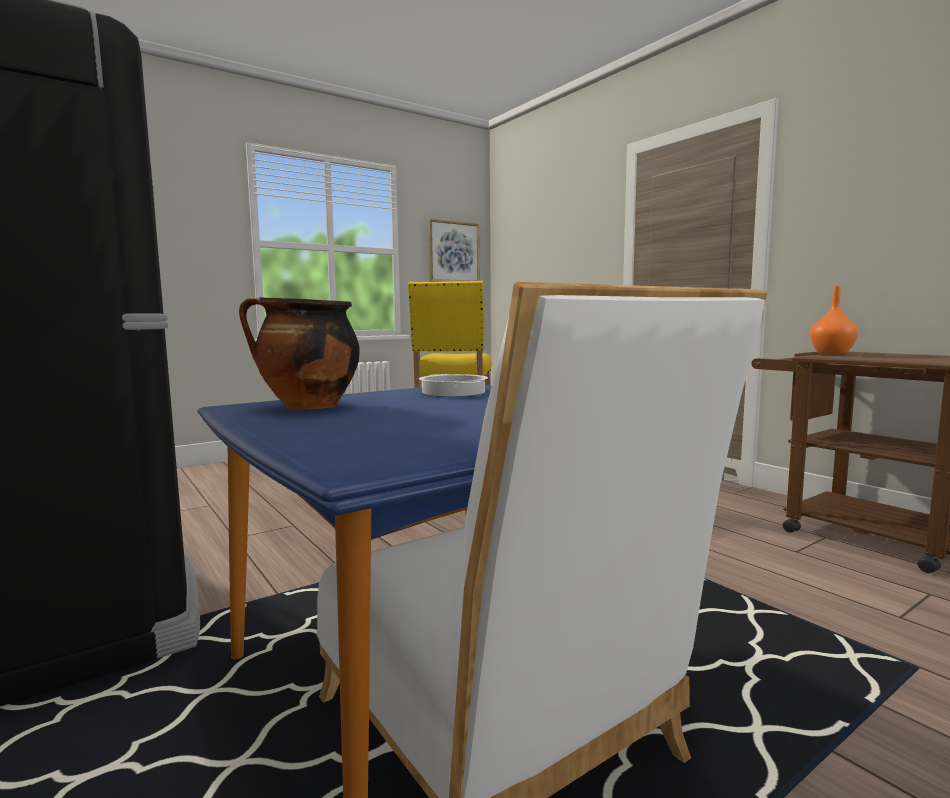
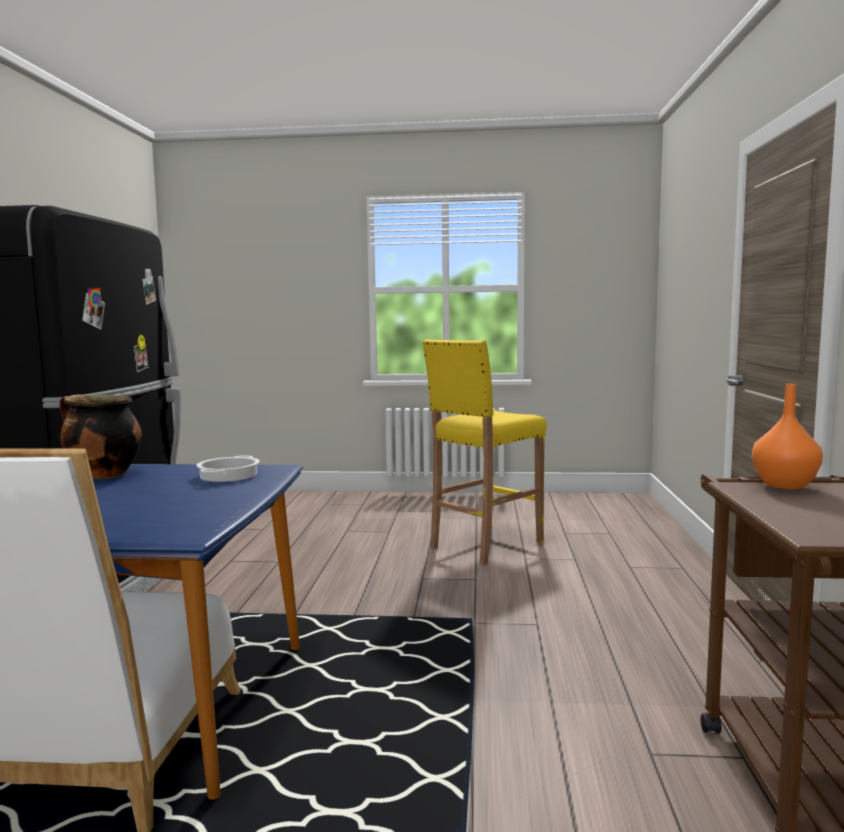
camera: 40 degrees right, 0 degrees up
picture [428,219,480,282] -> none

